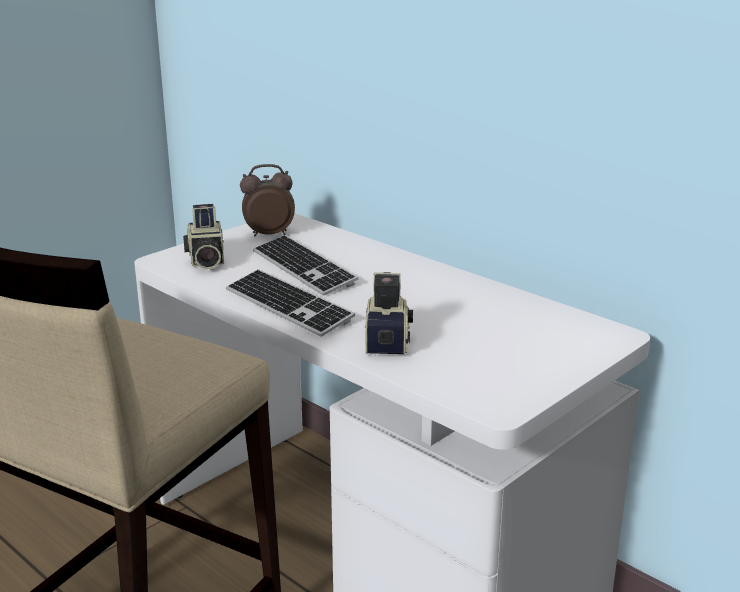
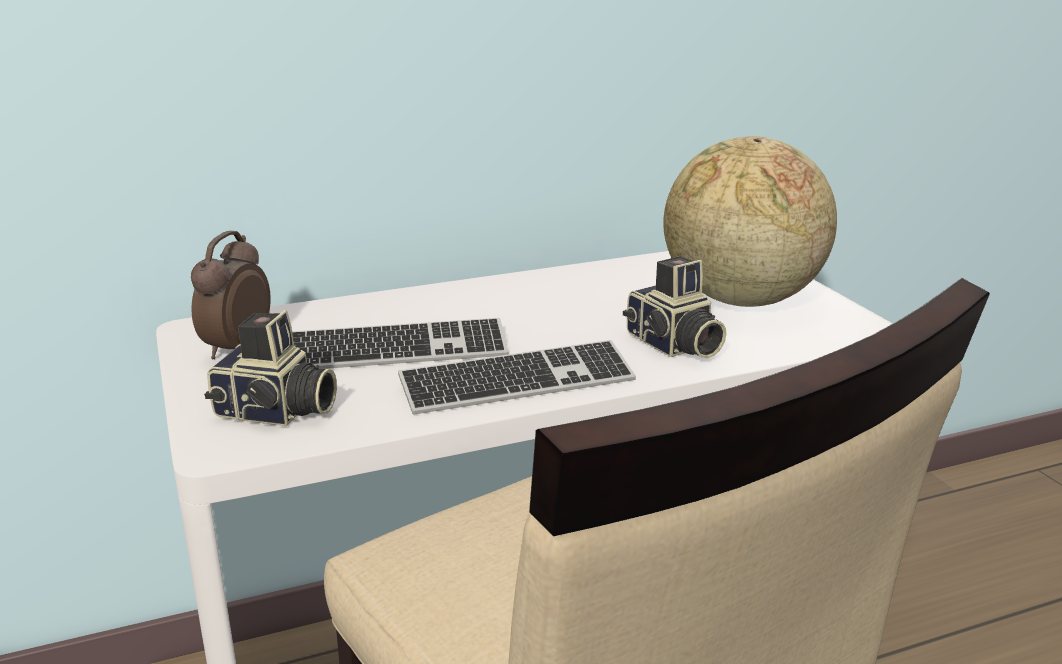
camera: 65 degrees left, 0 degrees up
camera [365,272,413,354] -> camera turned 150 degrees counterclockwise [623,256,727,359]
none -> globe [663,136,837,307]

